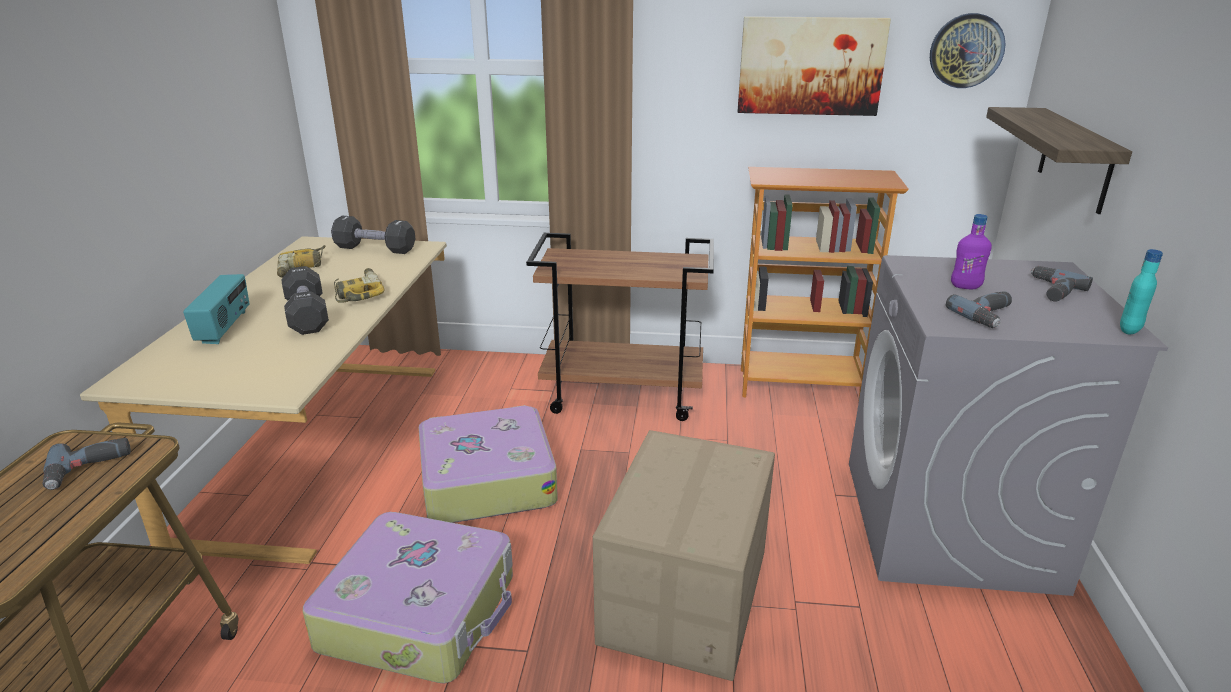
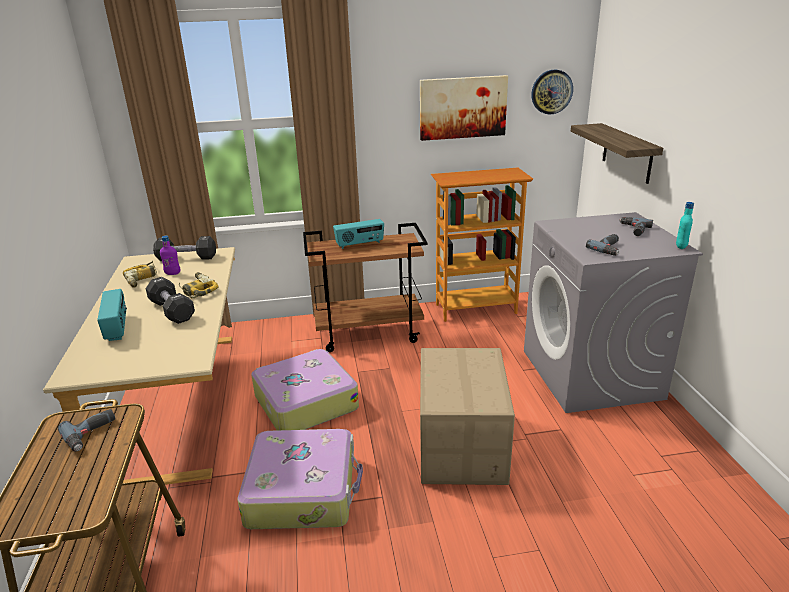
camera: 15 degrees left, 0 degrees up
purple bottle [951,214,992,289] -> purple bottle moved to [160,236,180,275]
none -> radio [333,219,384,249]

